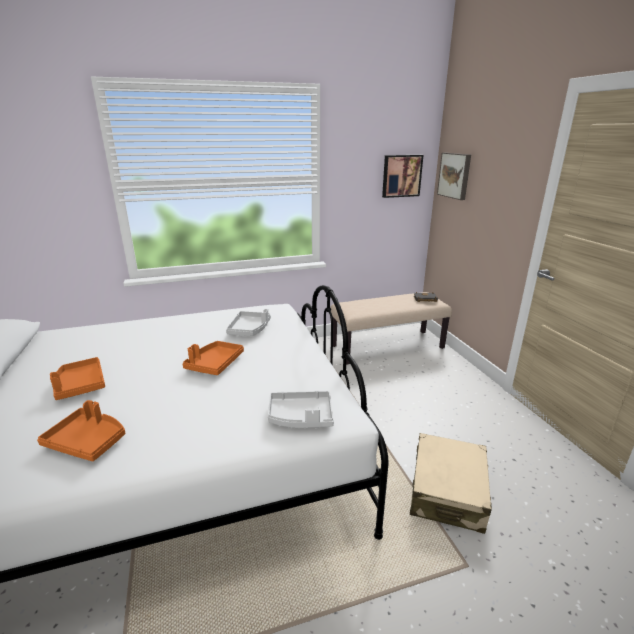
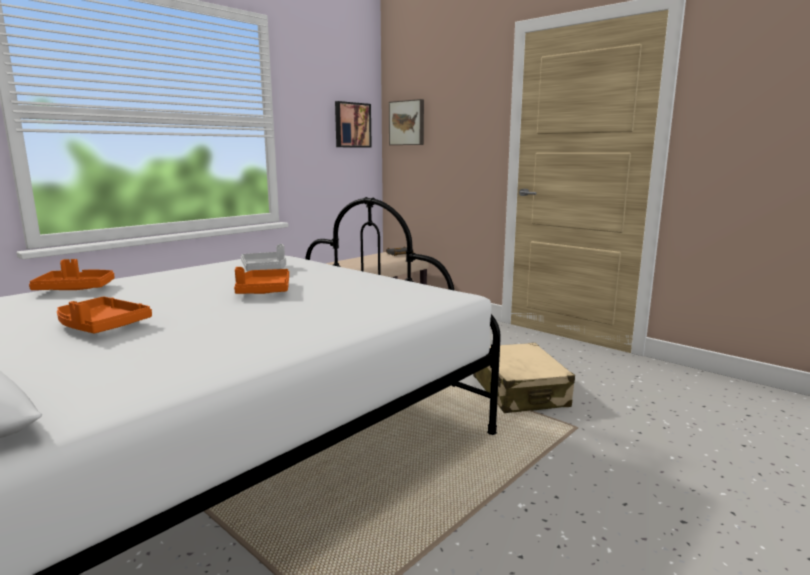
camera: 30 degrees left, 10 degrees down
orange tray [37,400,125,461] -> orange tray moved to [29,259,115,290]
grey tray [268,391,334,428] -> none

